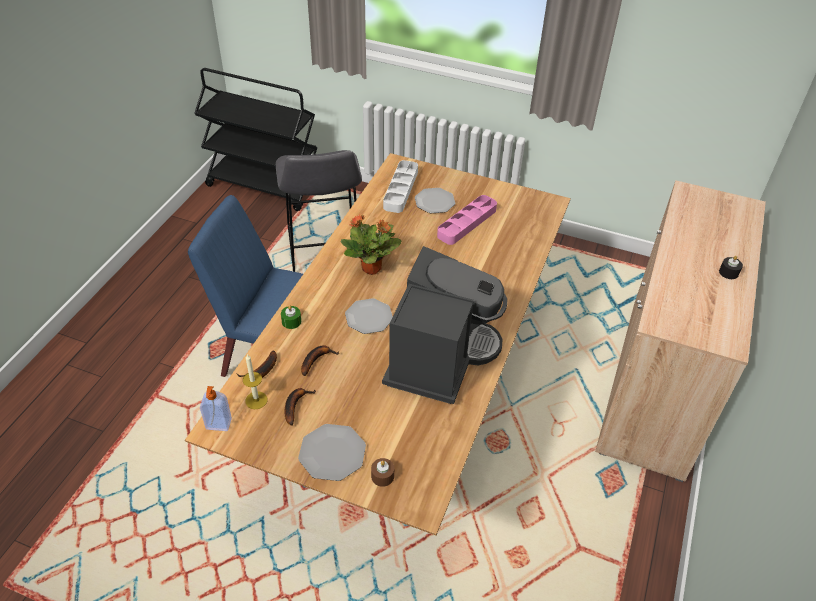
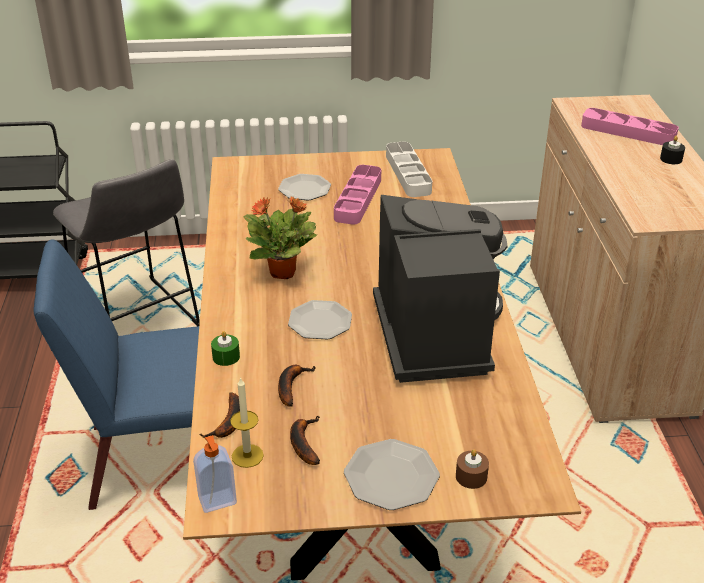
camera: 25 degrees left, 10 degrees down
white tray [383,160,418,213] -> white tray moved to [386,142,432,197]
none -> pink tray [581,108,679,145]

